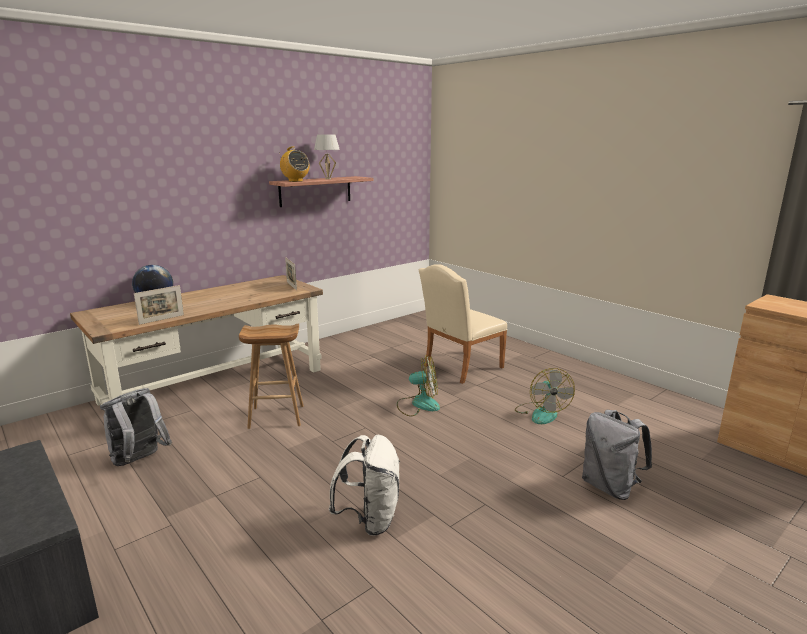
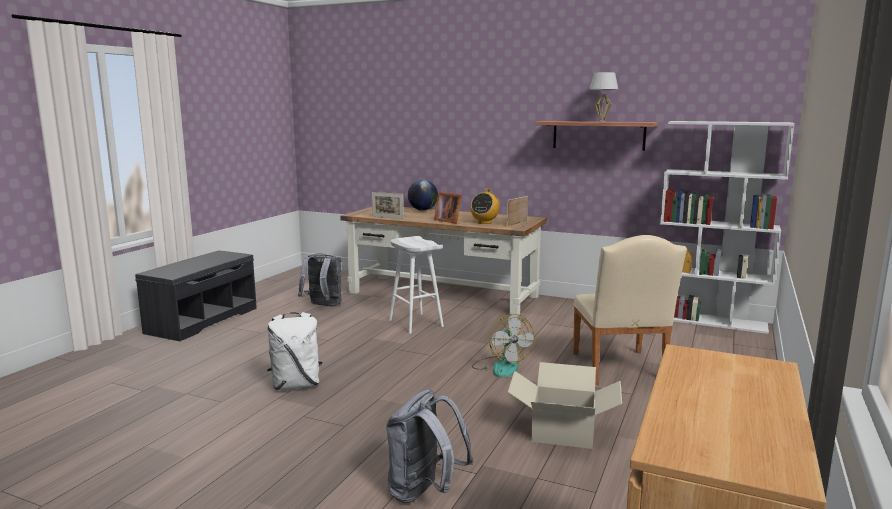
camera: 65 degrees right, 5 degrees down
brown stool [239,324,304,429] -> white stool [389,236,444,334]
radio [279,146,310,182] -> radio moved to [470,189,500,224]
beige chair [419,264,508,384] -> beige chair turned 120 degrees counterclockwise [573,235,687,385]
fan [515,368,575,424] -> cardboard box [508,362,622,449]
none -> picture frame [434,192,462,224]
none -> white bookcase [660,121,795,334]

